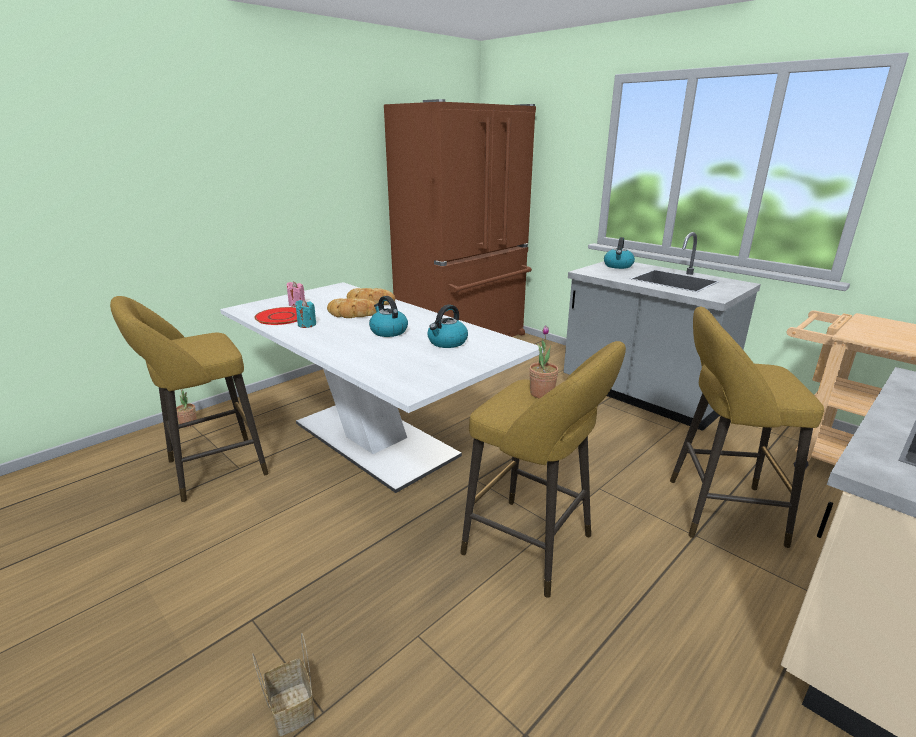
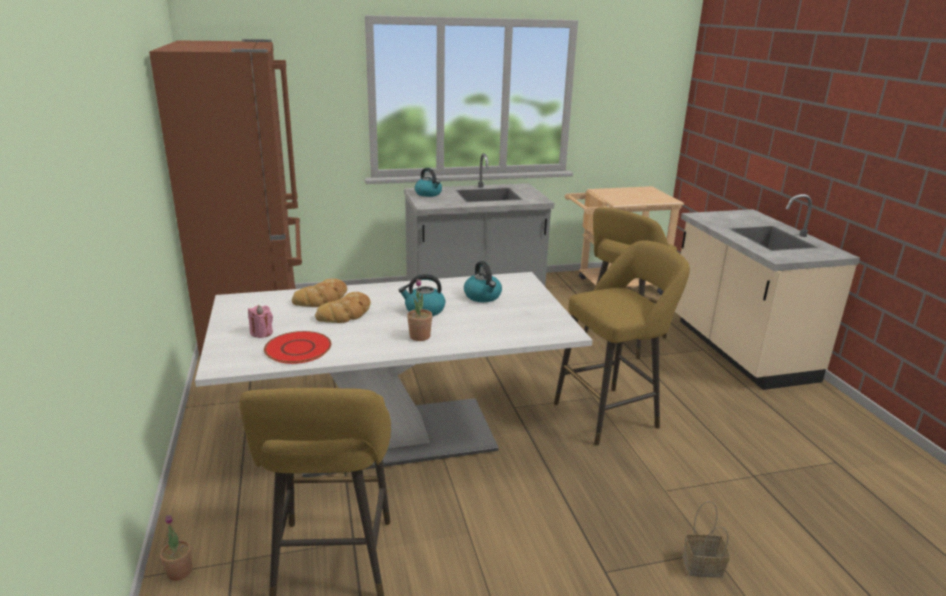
camera: 60 degrees left, 0 degrees up
turquoise candle [295,300,316,328] -> none
potted plant [529,325,559,399] -> potted plant moved to [407,279,432,341]

